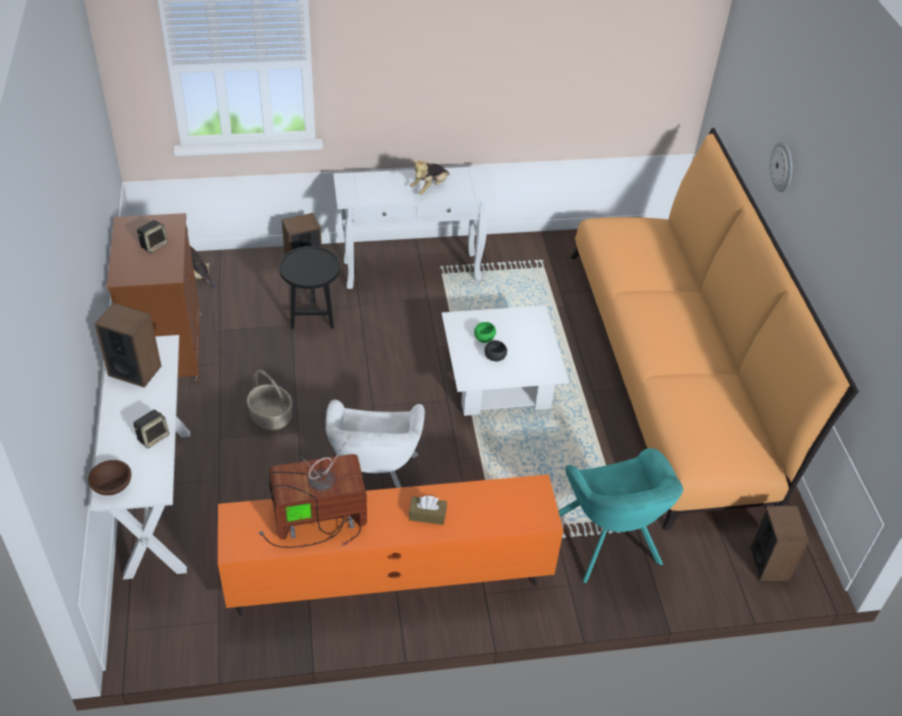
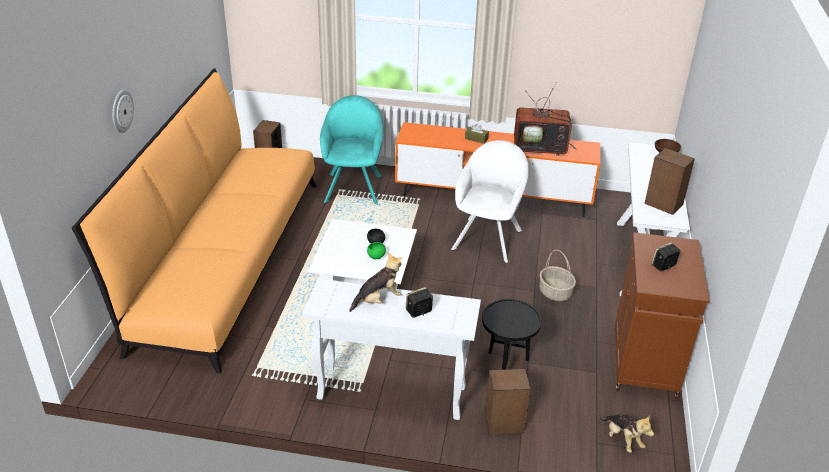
camera: 160 degrees left, 10 degrees down
speaker [133,409,169,448] -> speaker moved to [406,287,433,318]

